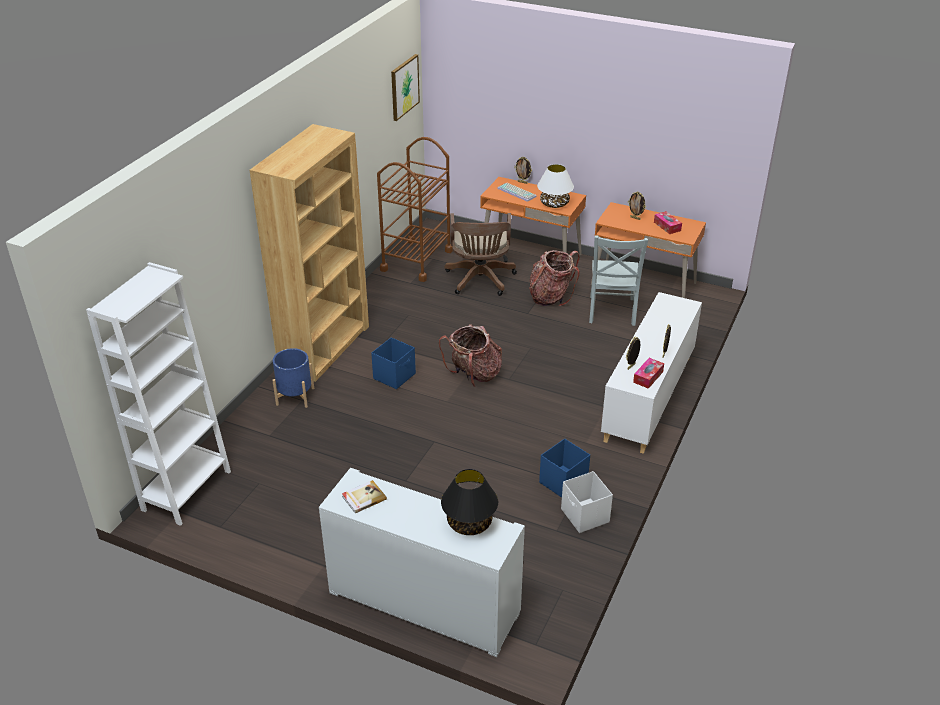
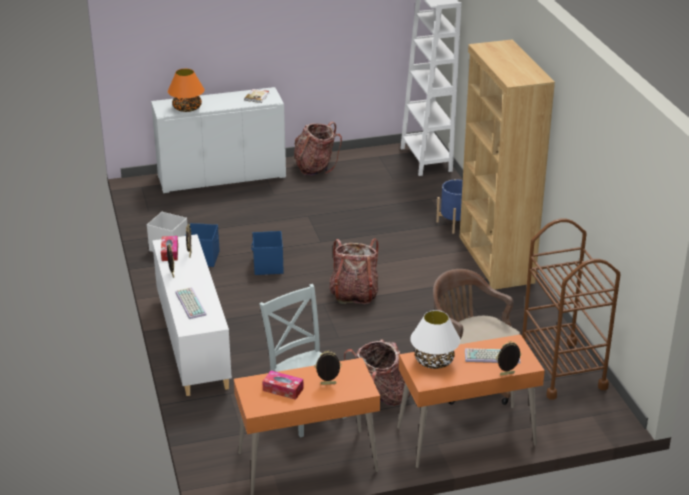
camera: 140 degrees right, 5 degrees down
blue storage box [371,337,416,389] -> blue storage box moved to [251,231,284,275]
picture [391,54,420,121] -> none
black table lamp [441,469,498,535] -> orange table lamp [168,68,204,112]
none -> keyboard [175,287,207,319]
none -> backpack [294,122,342,175]

